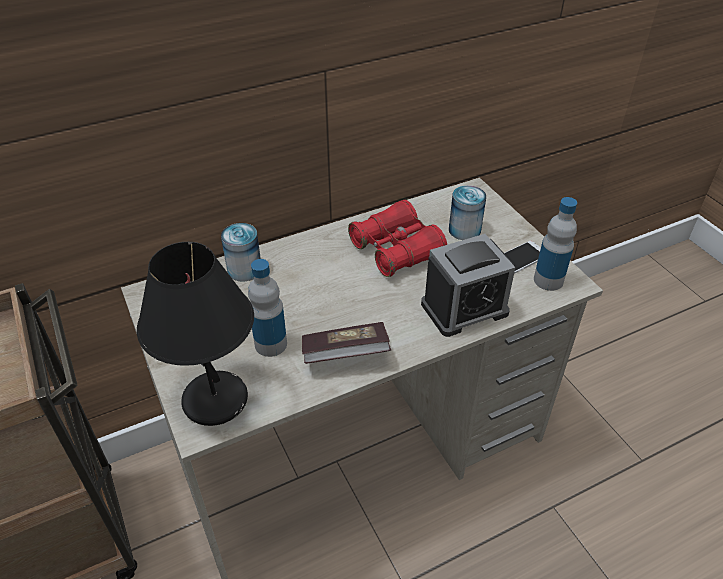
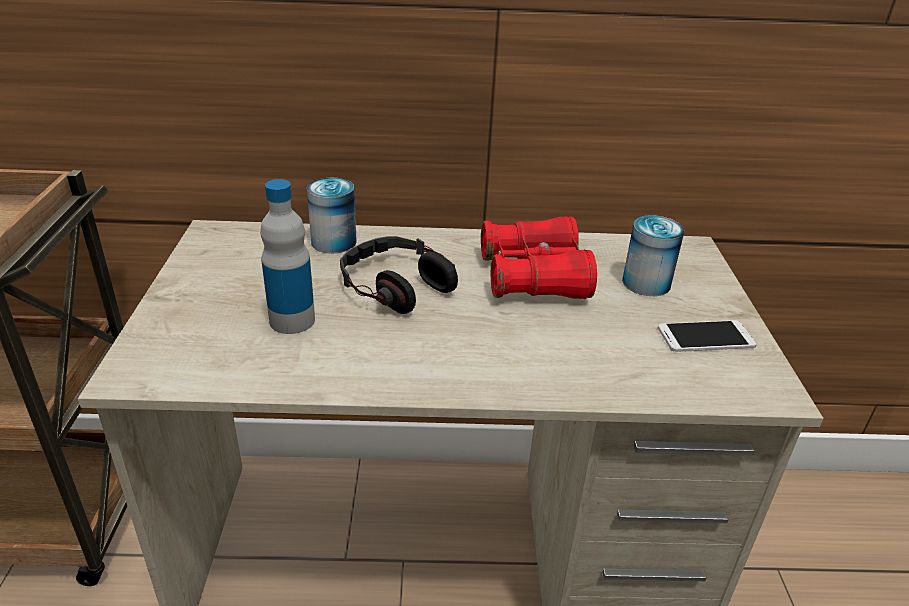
camera: 25 degrees right, 10 degrees down
black table lamp [137,242,254,426] -> none
book [302,322,391,364] -> none
alarm clock [421,234,515,337] -> none
bottle [534,197,577,291] -> none
none -> headphones [340,236,458,314]

